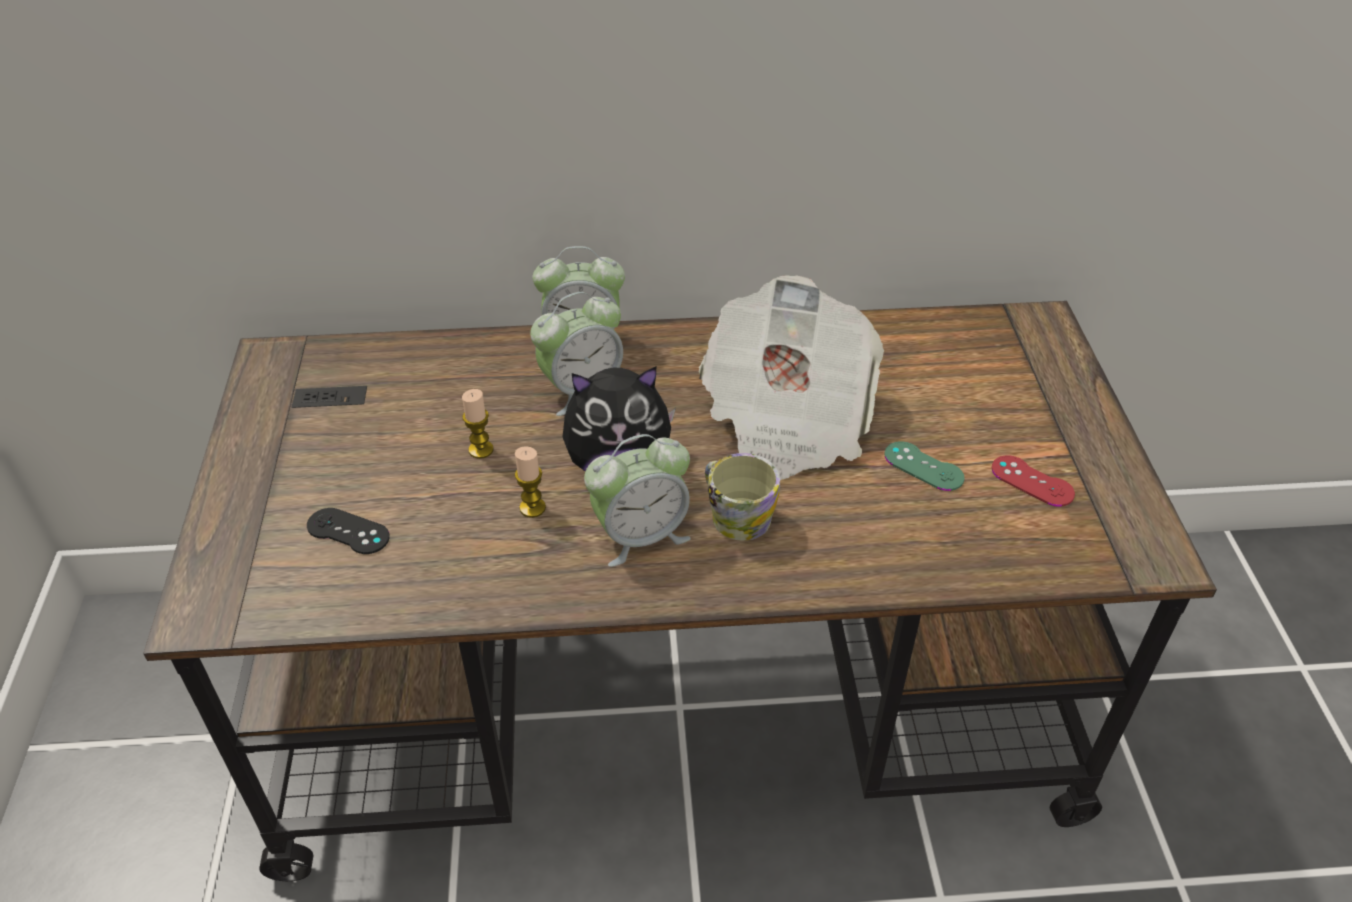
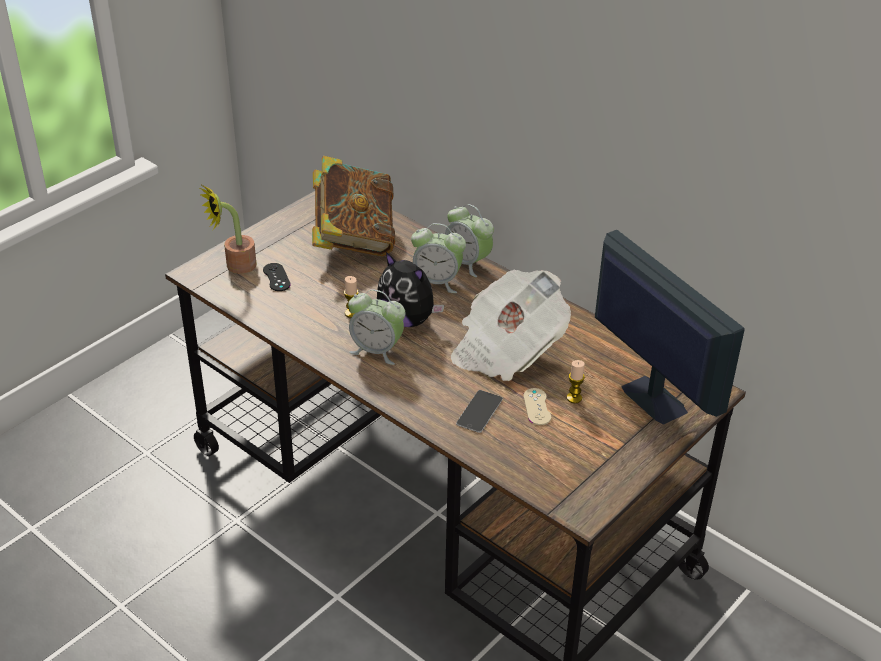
camera: 45 degrees right, 5 degrees down
candle [462,389,494,459] -> candle moved to [567,360,585,403]
mug [705,453,780,541] -> none
green game controller [884,441,965,491] -> beige game controller [523,388,551,425]
red game controller [992,455,1075,507] -> none
none -> potted plant [200,184,256,274]
none -> book [312,156,395,256]
none -> phone [456,390,503,433]
none -> monitor [595,230,745,424]

